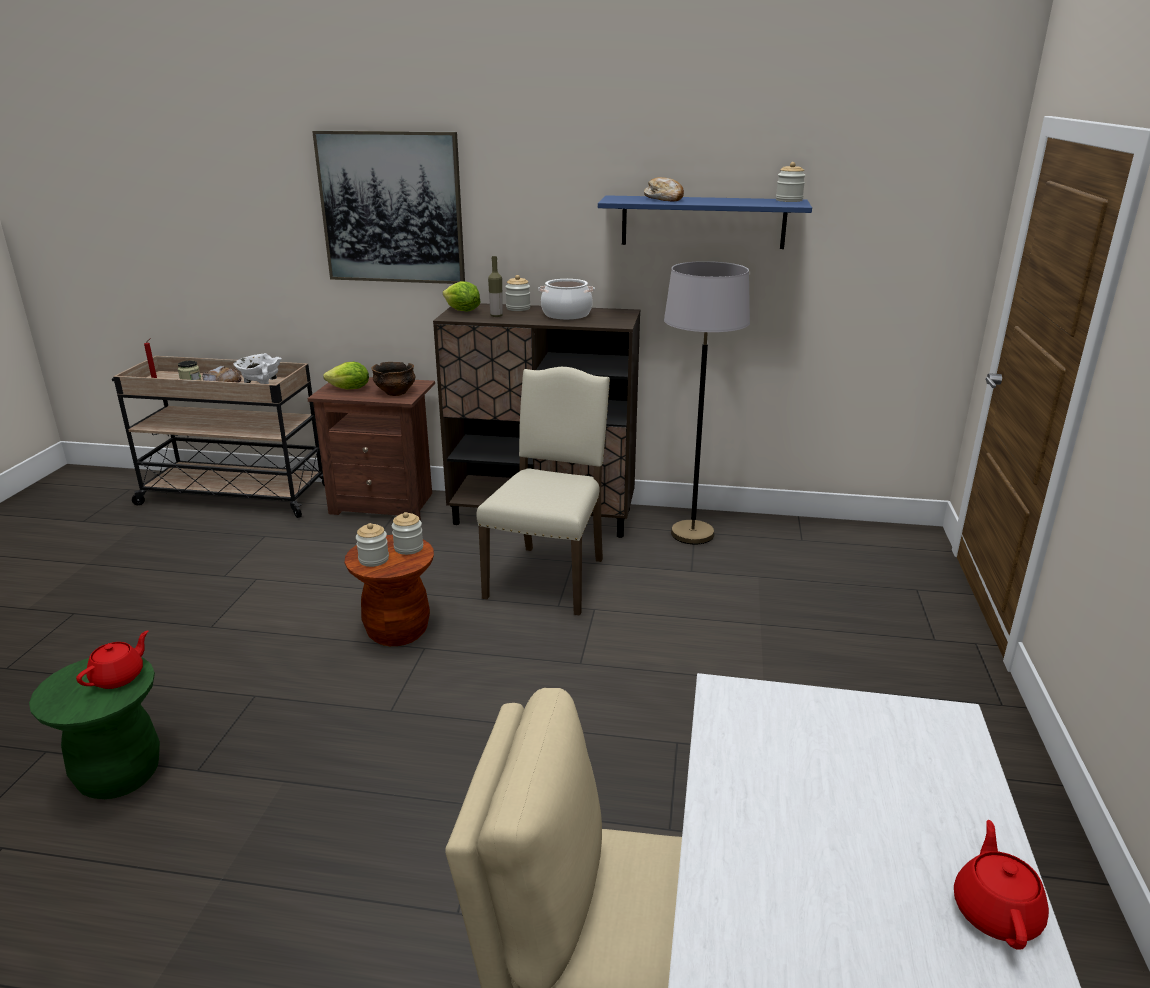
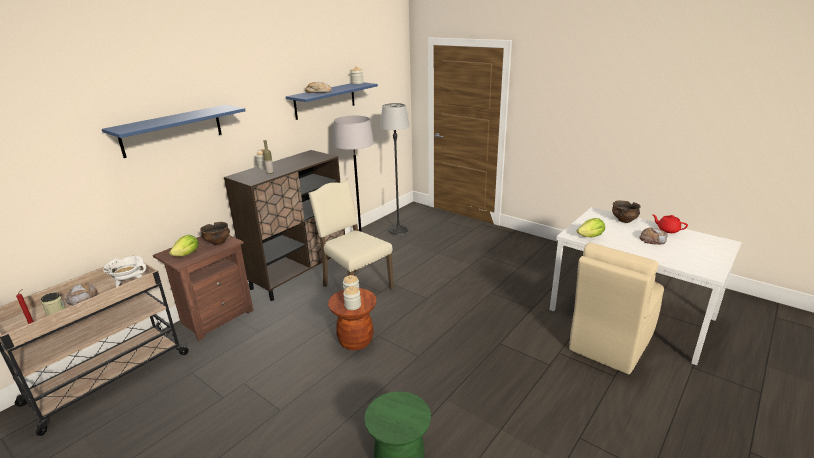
camera: 60 degrees left, 0 degrees up
red teapot [76,630,148,689] -> none
picture [312,131,465,284] -> blue shelf [102,105,245,158]
lettuce [443,281,480,311] -> lettuce moved to [577,218,605,237]
cooking pot [539,279,595,320] -> none
none -> floor lamp [380,103,409,235]
none -> bowl [612,201,640,223]
none -> bread [639,228,667,245]

